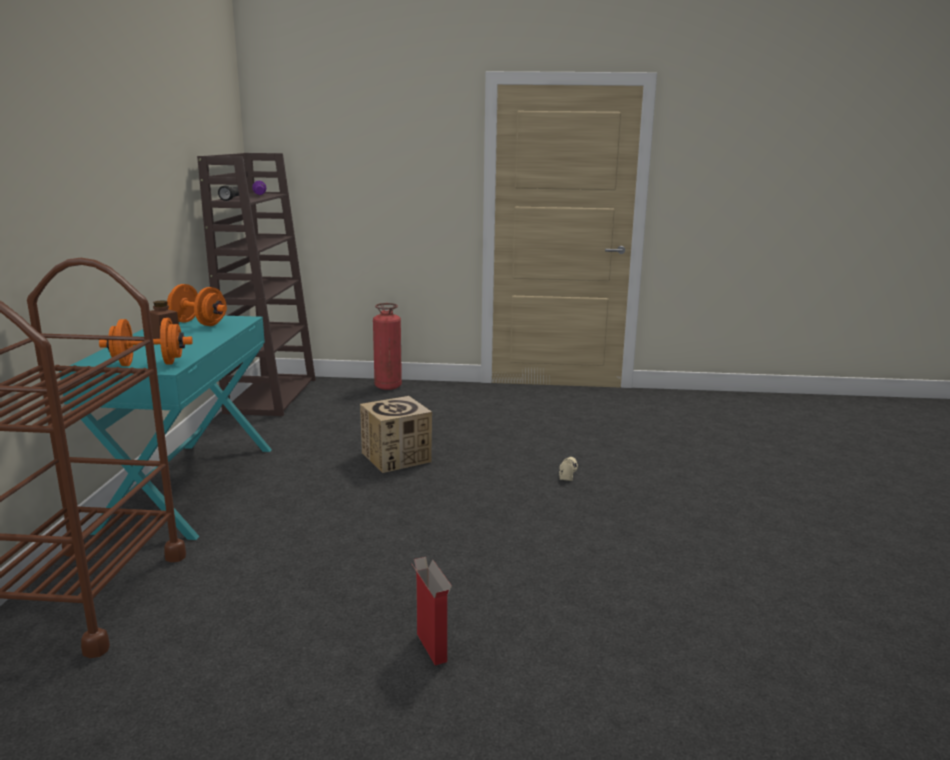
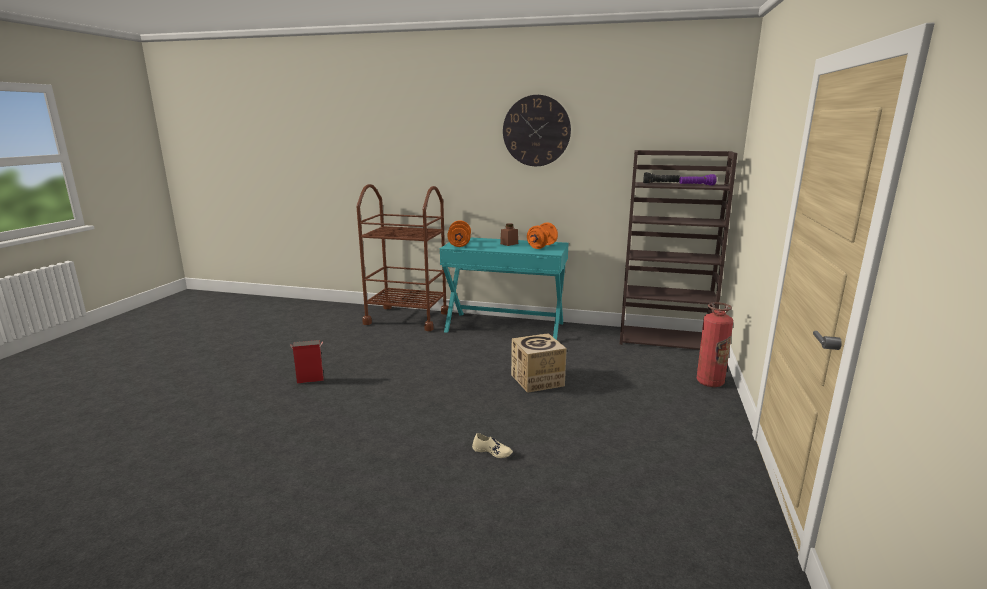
camera: 100 degrees right, 0 degrees up
none -> wall clock [503,95,571,166]

